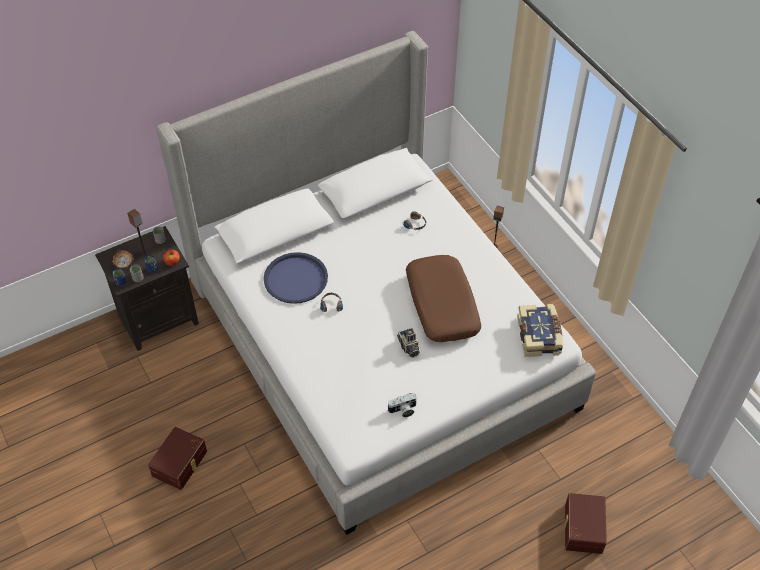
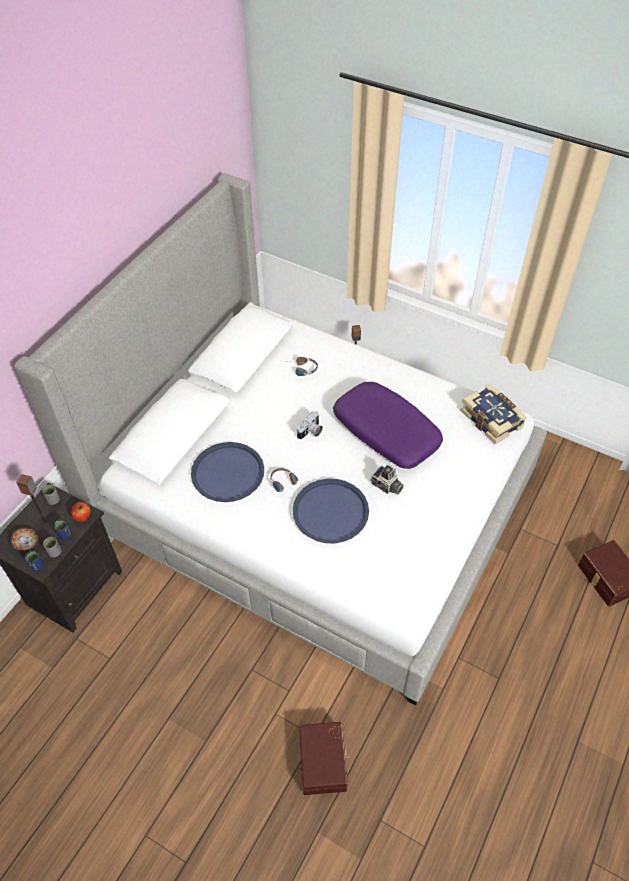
camera: 30 degrees left, 0 degrees up
brown storage box [148,427,207,490] -> brown storage box moved to [299,722,348,795]
camera [388,393,417,417] -> camera moved to [297,411,323,439]
brown pillow [406,255,481,342] -> purple pillow [333,382,443,469]
none -> blue tray [293,479,369,543]

